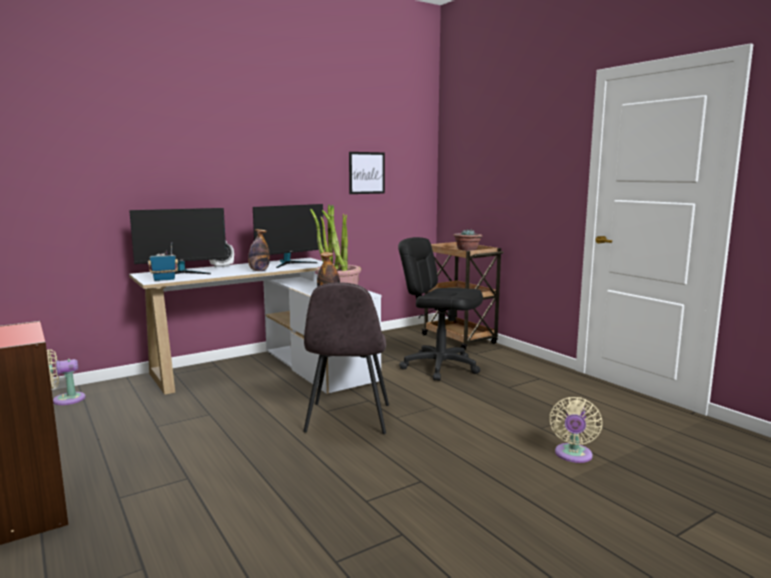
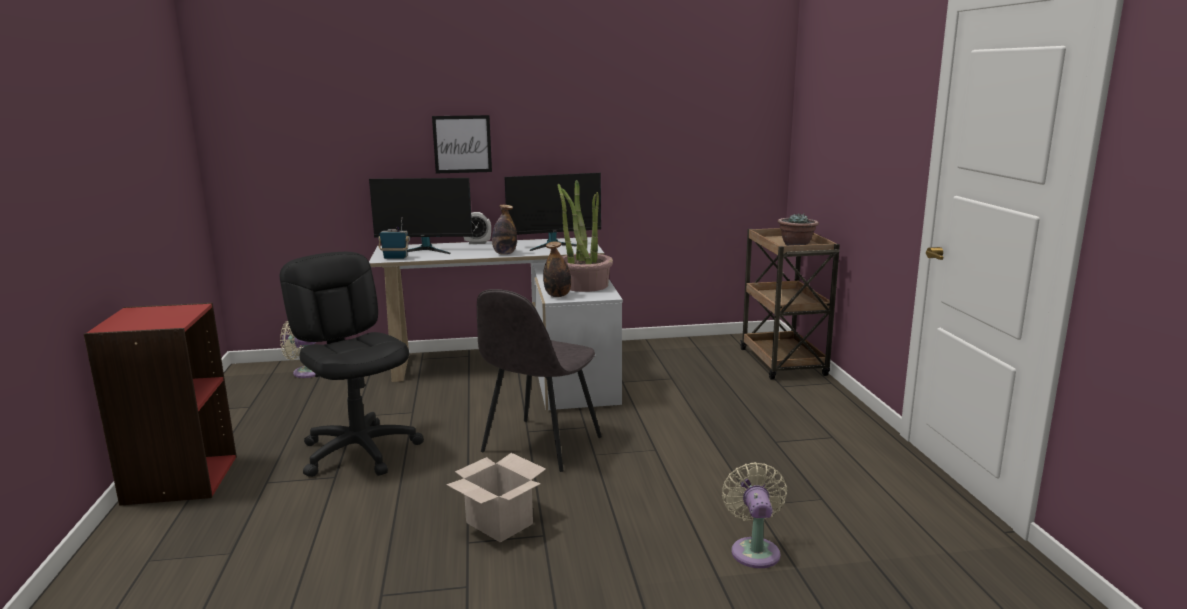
camera: 25 degrees right, 5 degrees up
picture [349,152,385,194] -> picture moved to [432,115,492,173]
black office chair [398,237,483,381] -> black office chair moved to [280,252,424,477]
beige fan [549,397,602,463] -> beige fan turned 135 degrees clockwise [722,462,788,568]
none -> cardboard box [446,453,546,543]

